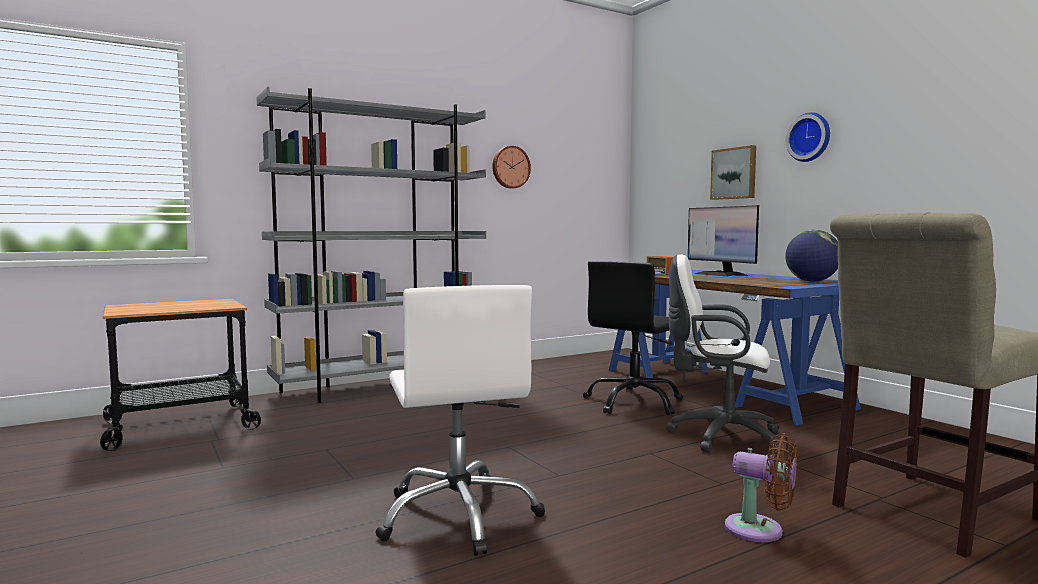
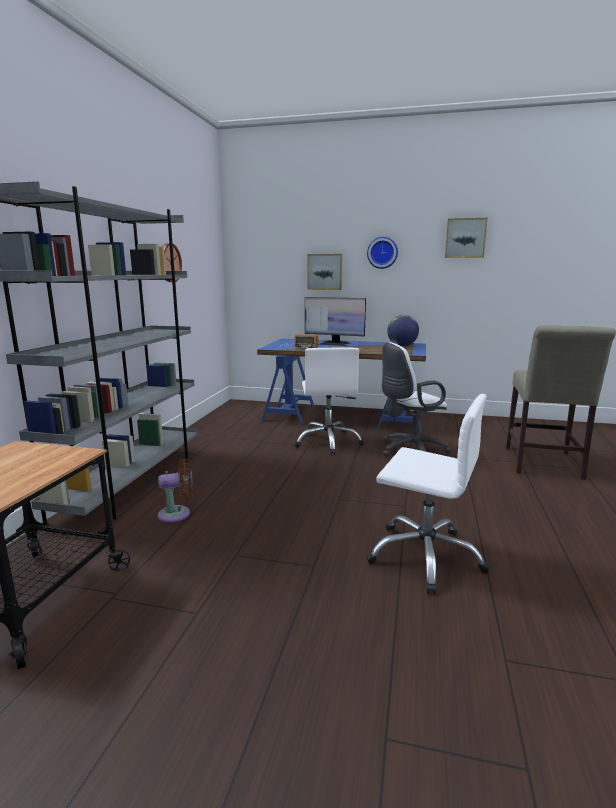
camera: 45 degrees left, 10 degrees up
black office chair [583,261,683,415] -> white office chair [294,348,365,455]
brown fan [725,433,797,542] -> brown fan moved to [158,458,193,523]
none -> picture [445,218,488,258]

